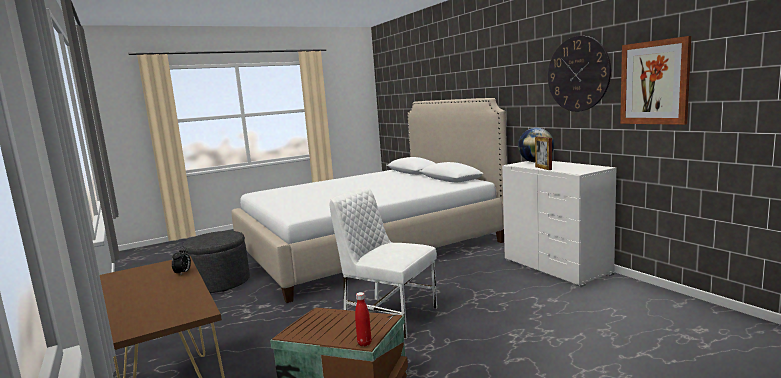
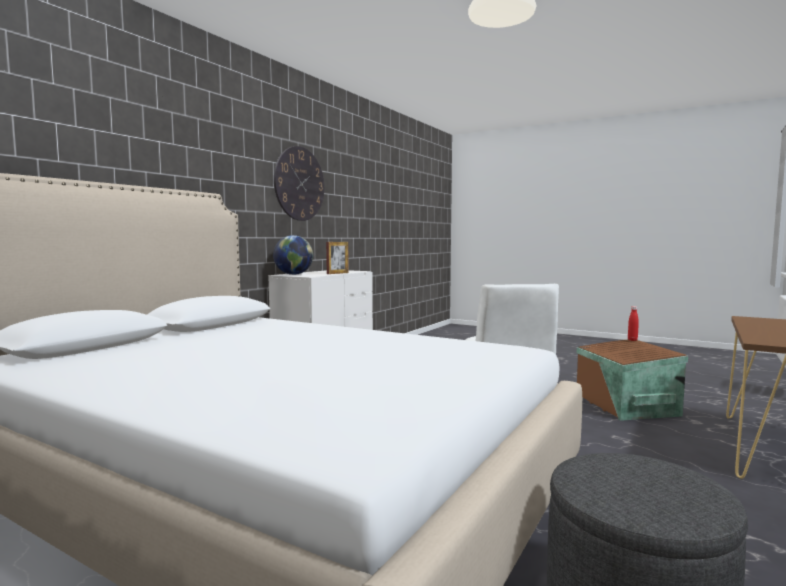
camera: 120 degrees left, 5 degrees down
alarm clock [172,246,191,273] -> none
picture [620,36,692,125] -> none

